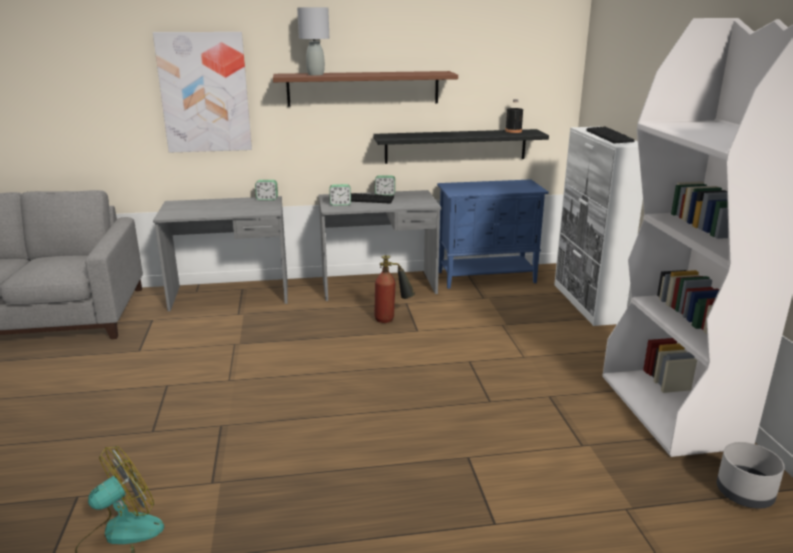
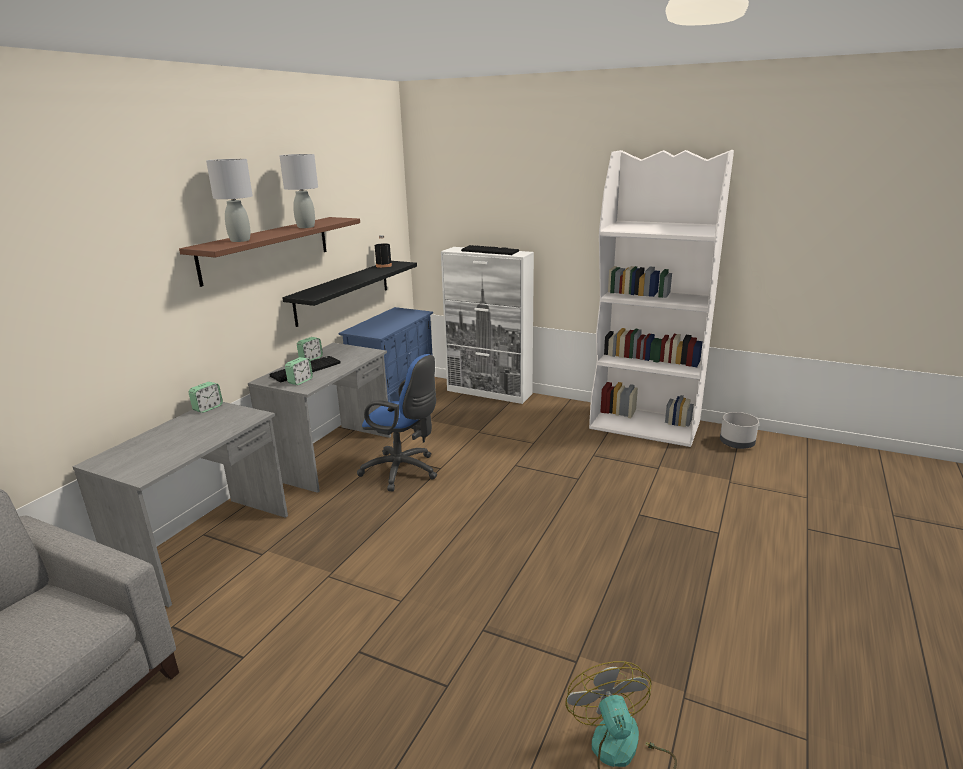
camera: 55 degrees left, 0 degrees up
picture [153,32,252,153] -> none
fire extinguisher [374,255,415,323] -> blue office chair [357,354,437,491]
none -> grey table lamp [279,154,318,228]

